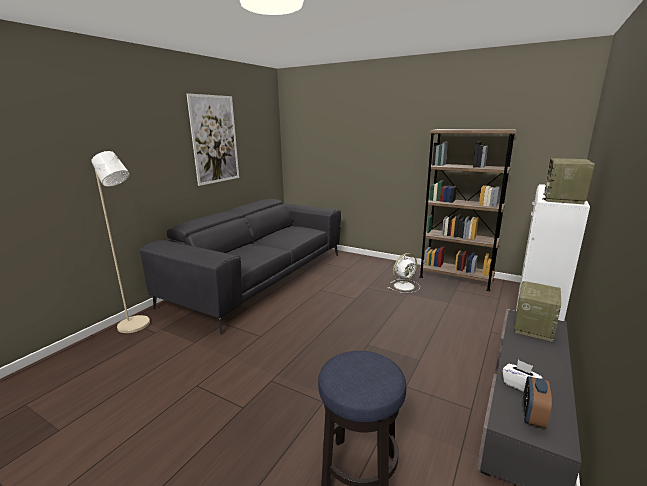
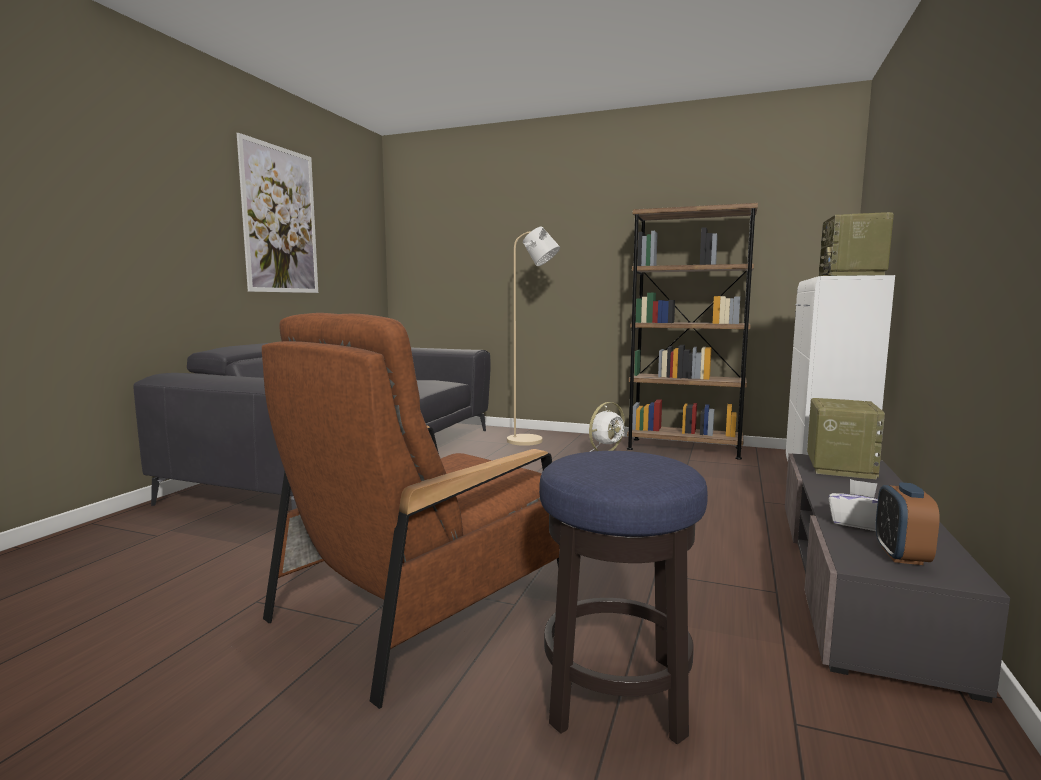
camera: 10 degrees left, 10 degrees down
beige floor lamp [91,151,150,333] -> beige floor lamp moved to [507,226,560,446]
none -> brown armchair [262,313,560,709]

